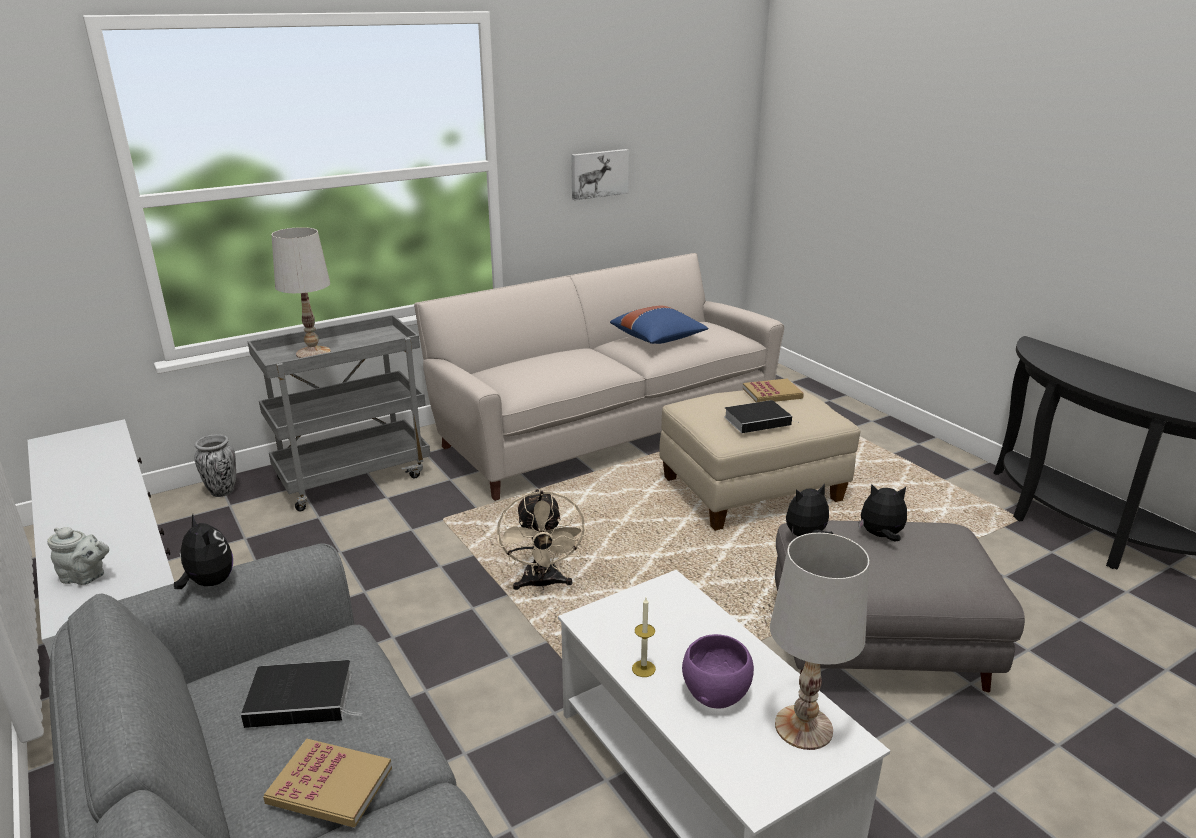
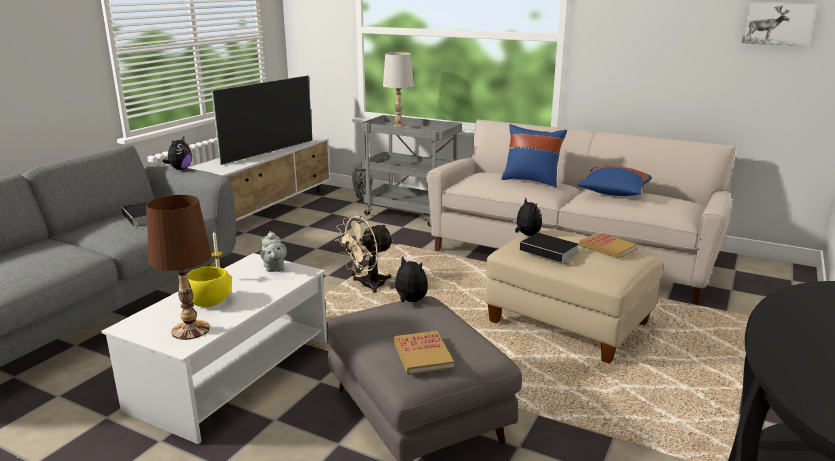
camera: 60 degrees right, 5 degrees down
grey teapot [47,527,109,585] -> grey teapot moved to [260,231,287,272]
book [263,739,392,828] -> book moved to [394,331,454,375]
picture [571,149,629,200] -> picture moved to [741,2,815,46]
purple bowl [682,634,754,709] -> yellow bowl [188,267,232,307]
white table lamp [770,533,869,750] -> brown table lamp [146,195,211,340]
plush toy [859,484,907,542] -> plush toy moved to [513,198,542,236]
none -> television [212,75,312,165]
none -> blue pillow [501,124,567,187]

